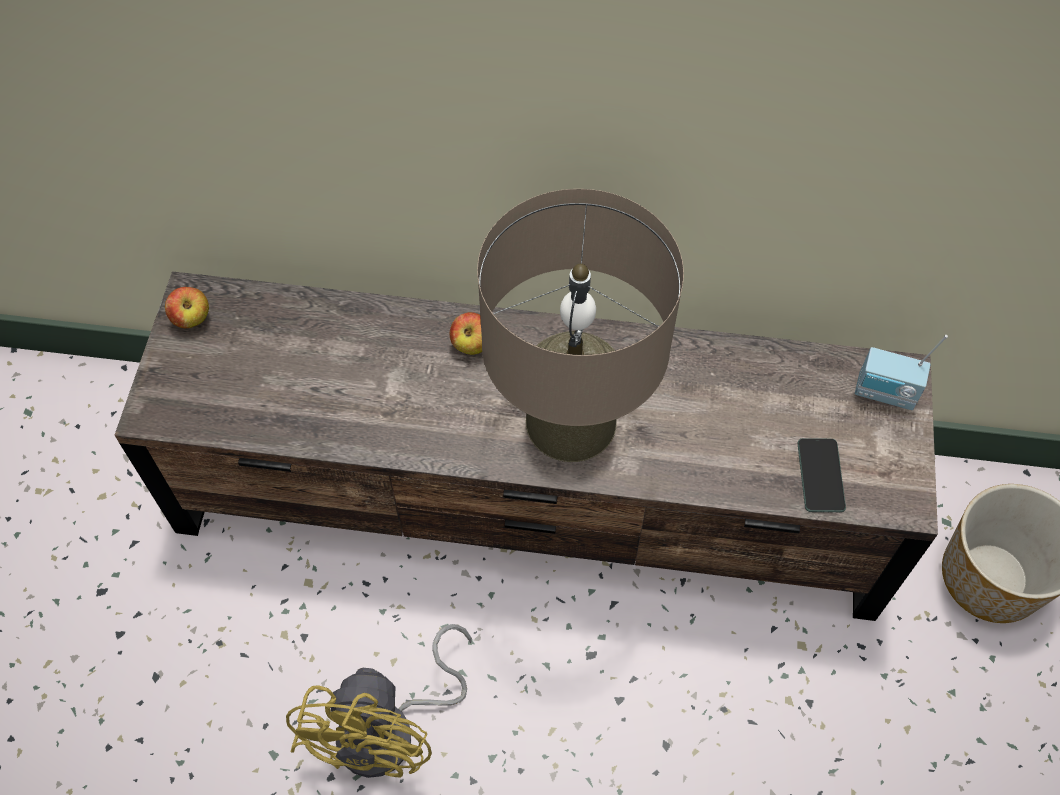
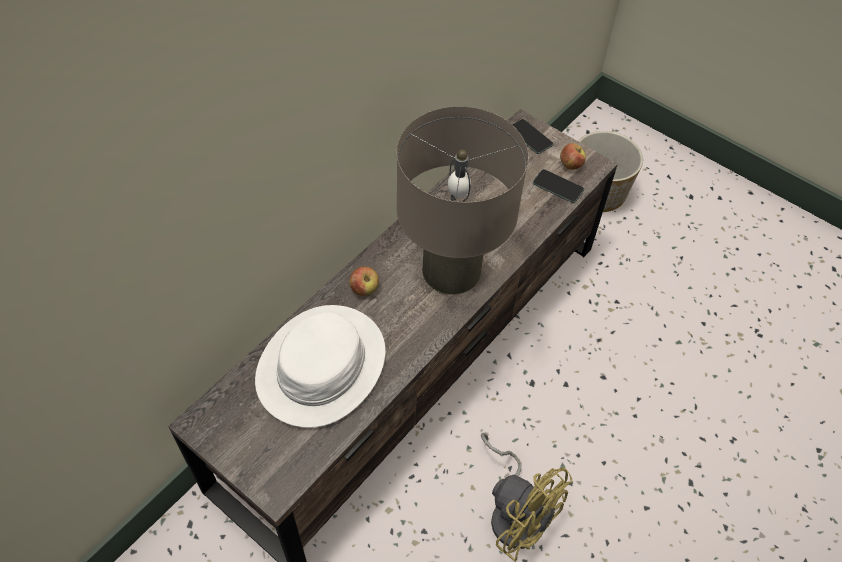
camera: 60 degrees left, 5 degrees down
apple [165,287,209,328] -> apple moved to [560,143,586,170]
radio [855,335,948,410] -> phone [513,119,553,154]
none -> white hat [255,305,386,428]

